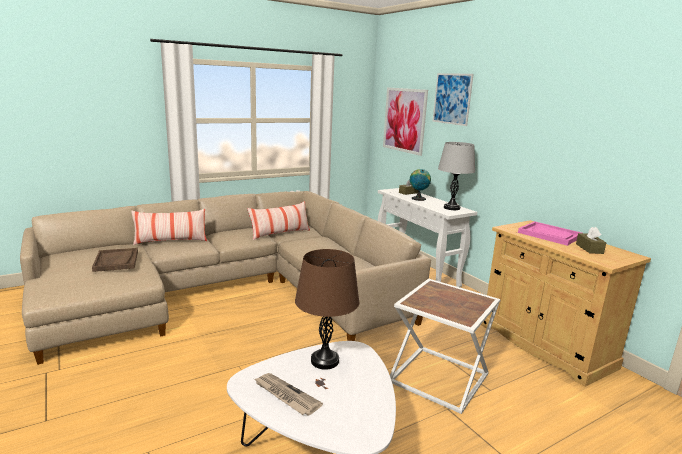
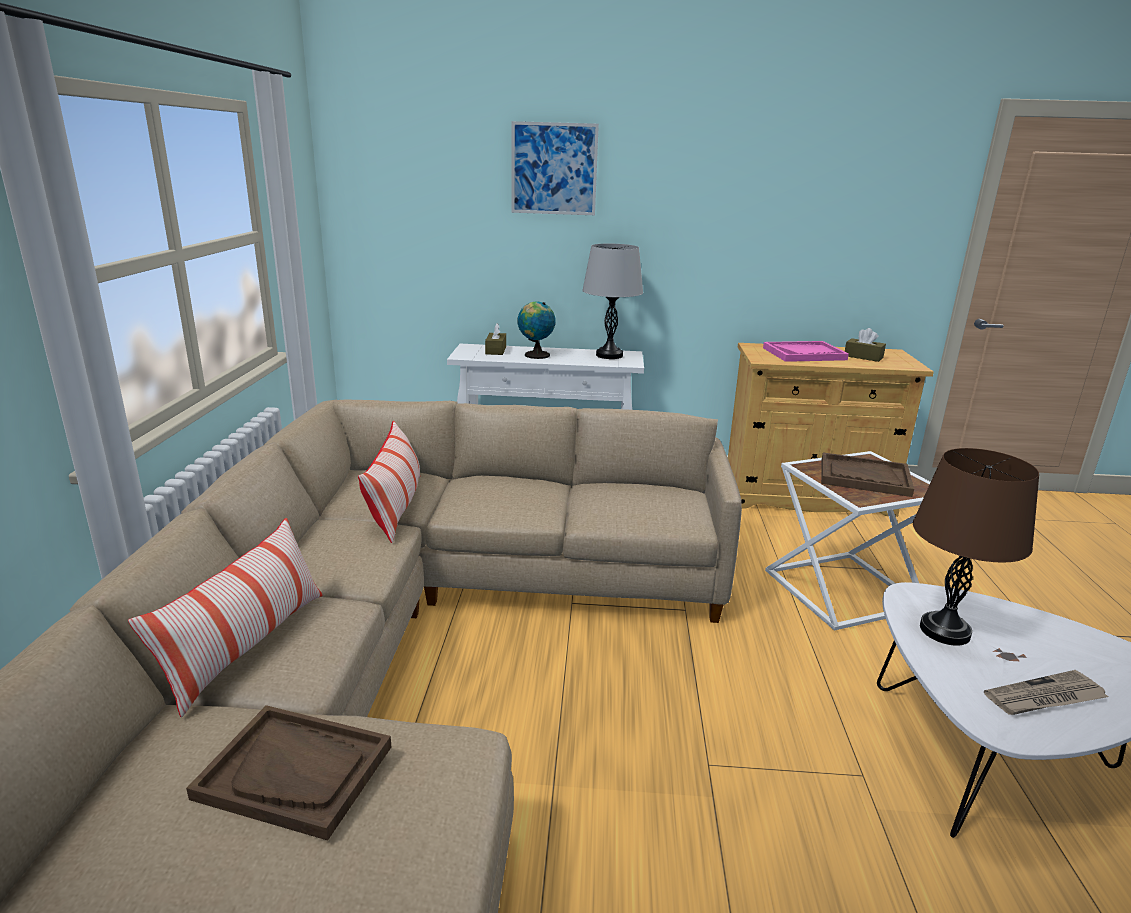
camera: 55 degrees left, 5 degrees up
picture [383,88,428,156] -> none
none -> brown tray [821,452,914,497]

